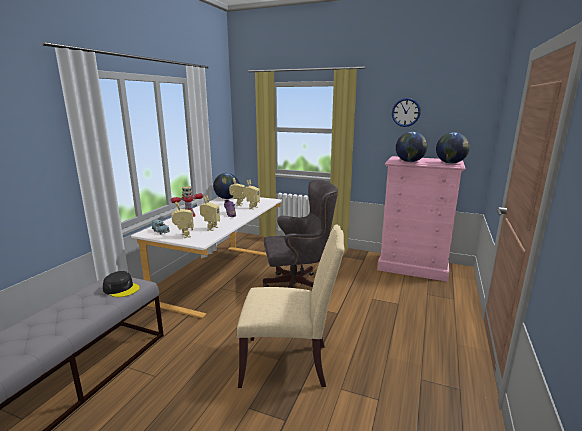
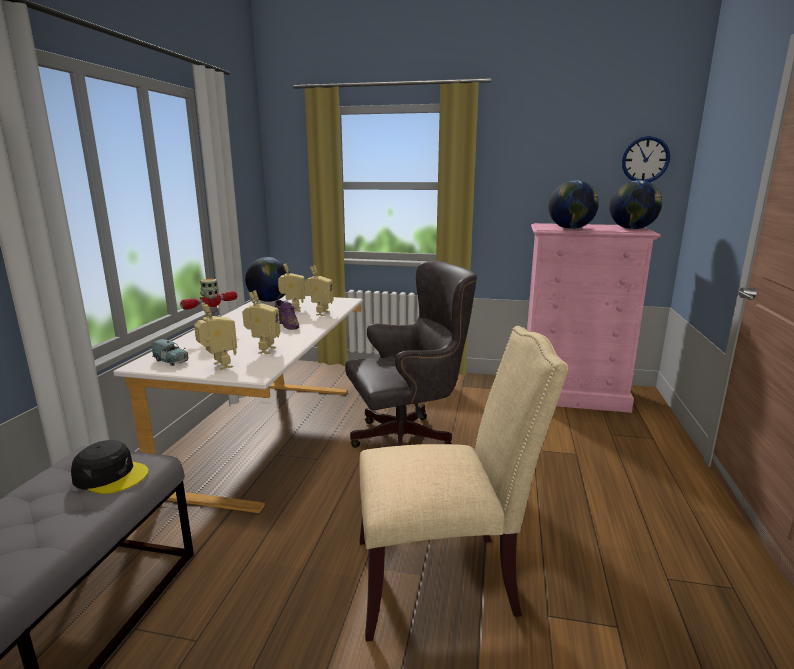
camera: 10 degrees left, 0 degrees up
wall clock [392,98,421,127] -> wall clock moved to [622,136,670,182]

